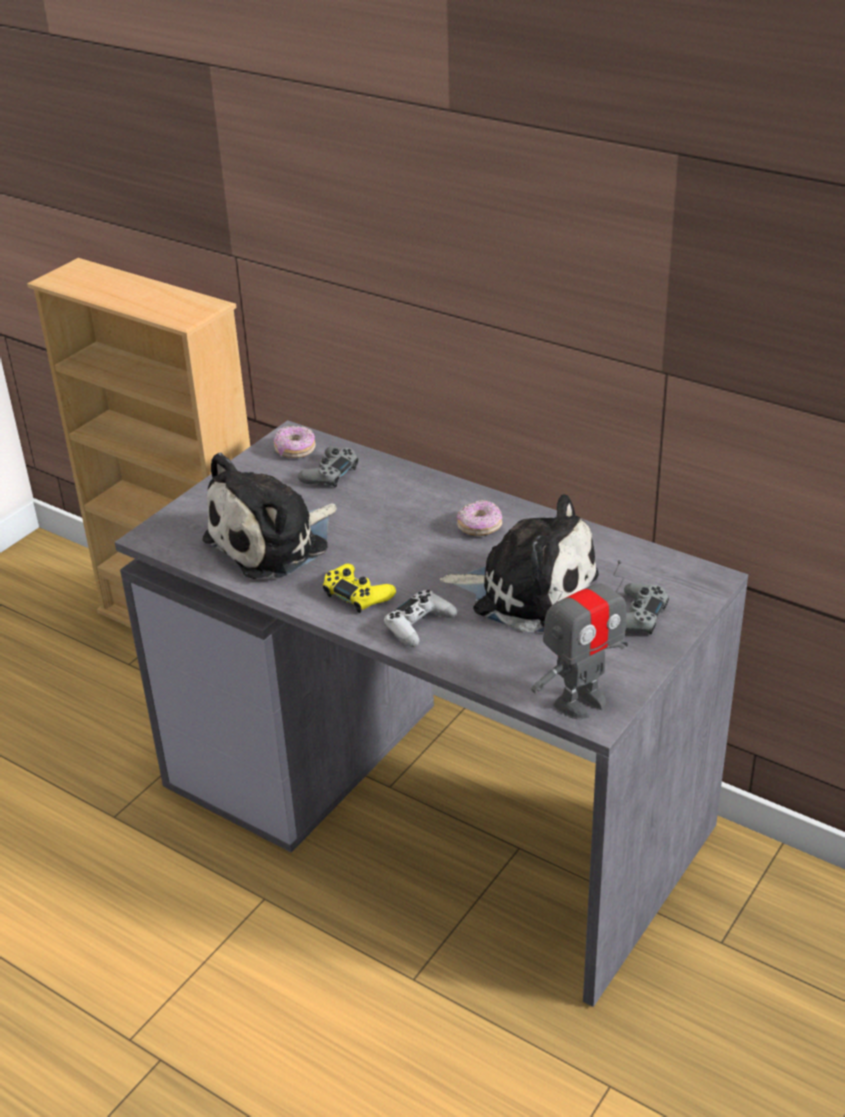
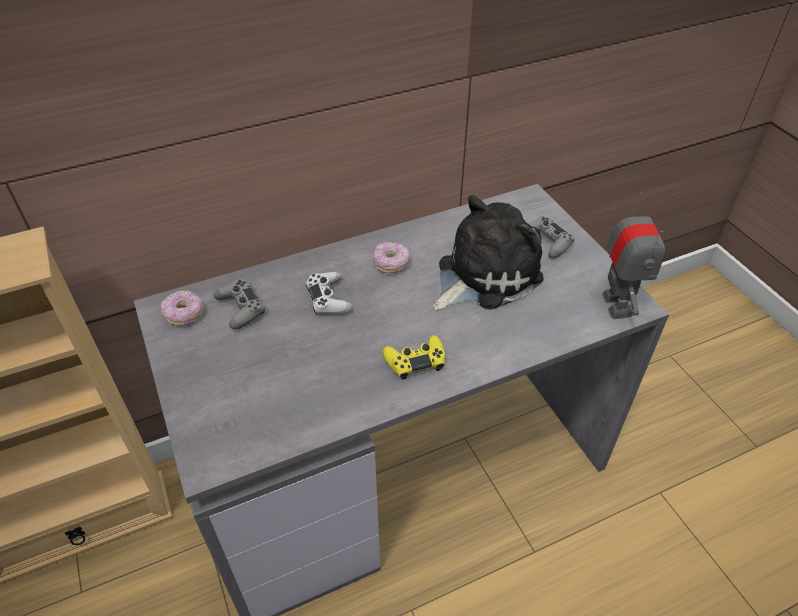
camera: 60 degrees left, 10 degrees up
plush toy [202,452,337,579] -> none
white game controller [384,590,458,647] -> white game controller moved to [306,272,353,315]

